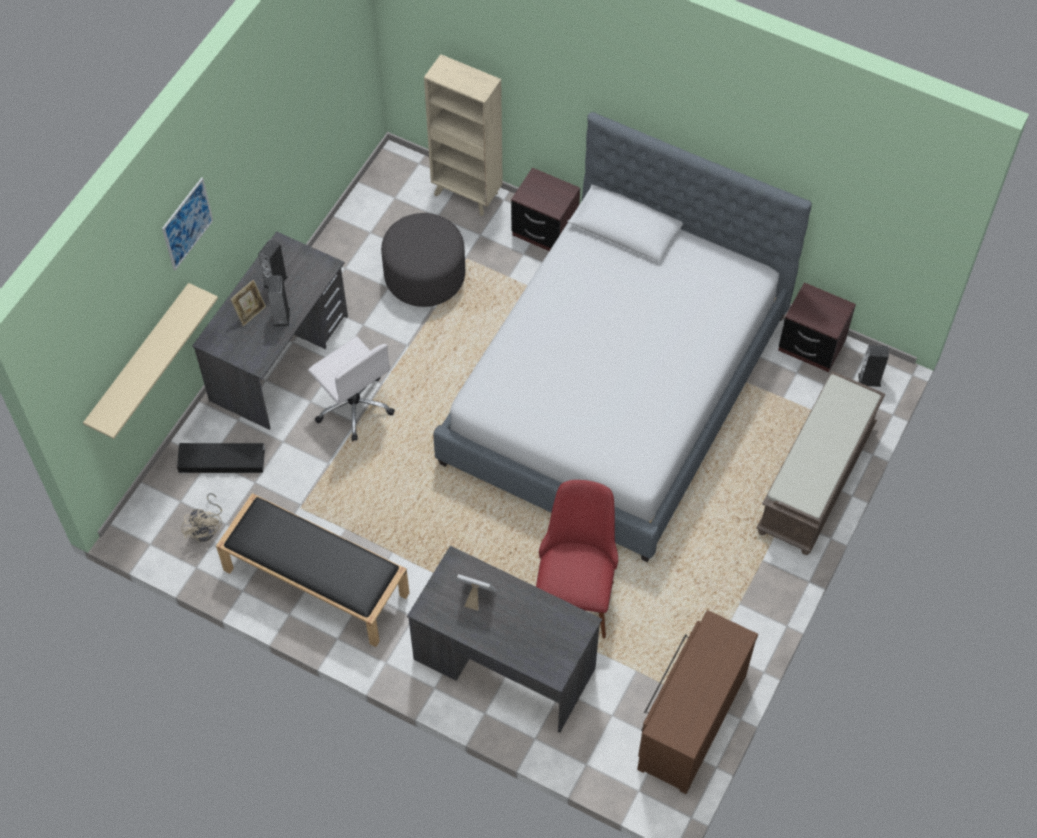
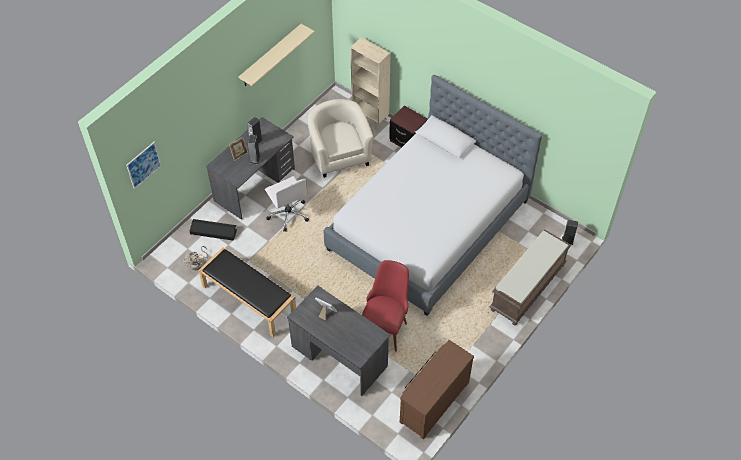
camera: 10 degrees right, 5 degrees down
beige shelf [83,283,218,439] -> beige shelf moved to [238,24,315,86]
picture [162,177,213,271] -> picture moved to [126,141,161,189]
grey ottoman [381,213,465,307] -> beige armchair [307,99,373,178]
brown nightstand [778,282,856,372] -> none

